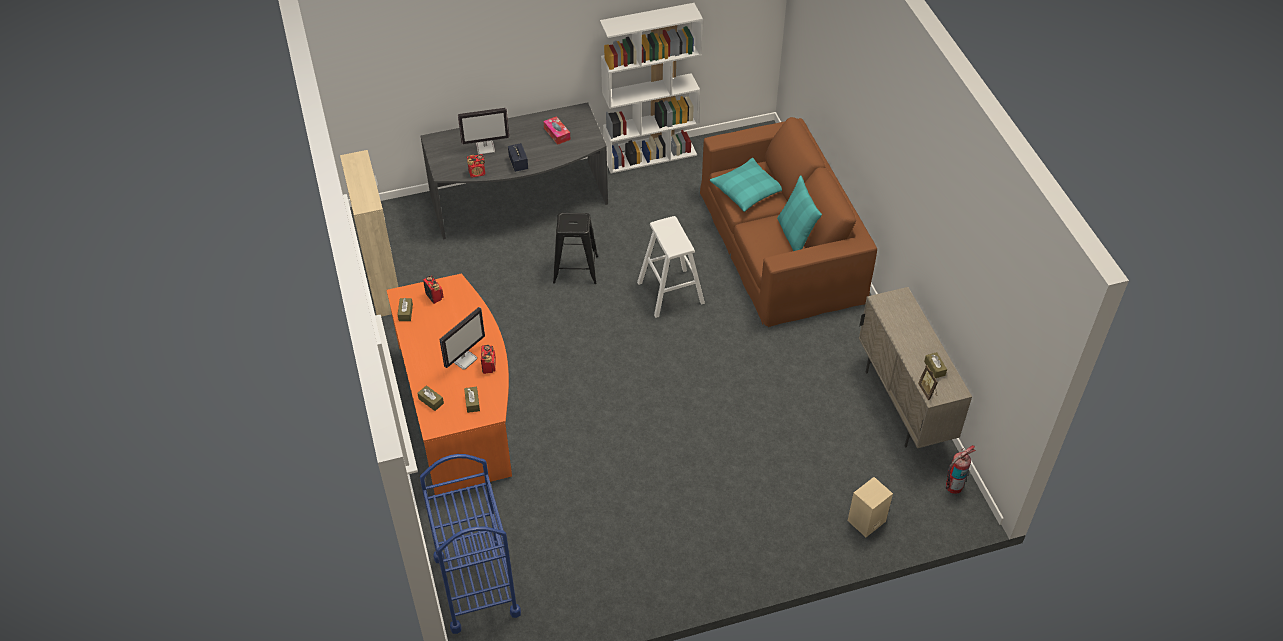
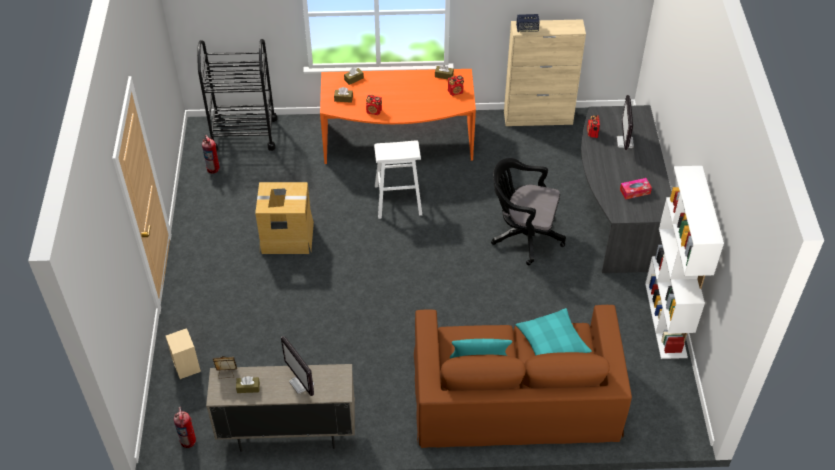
camera: 105 degrees right, 0 degrees up
blue cart [420,454,521,634] -> black cart [197,39,277,151]
monitor [440,307,485,369] -> monitor moved to [281,336,314,396]
speaker [508,143,528,172] -> speaker moved to [516,14,540,32]
black stool [553,213,598,284] -> black office chair [491,158,566,265]
white stool [637,216,705,318] -> white stool moved to [374,141,422,219]
none -> fire extinguisher [202,135,220,174]
none -> cardboard box [255,182,314,254]

